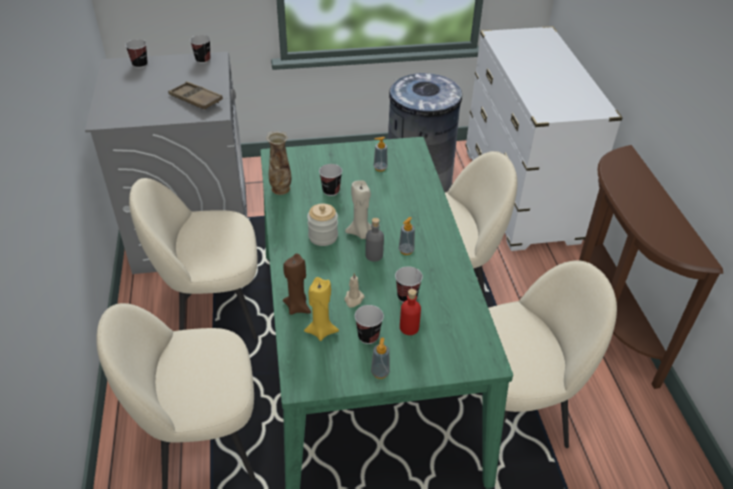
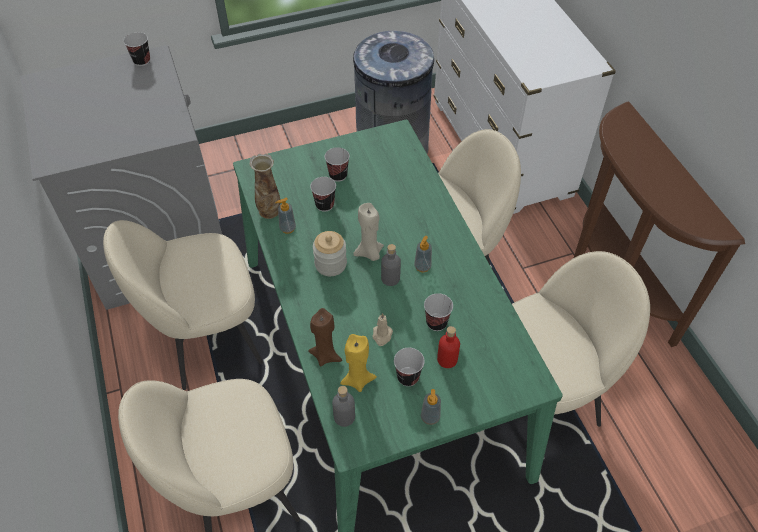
camera: 10 degrees left, 10 degrees up
cup [125,39,148,68] -> cup moved to [325,147,350,182]
brown tray [168,81,223,110] -> none
soap dispenser [374,137,388,172] -> soap dispenser moved to [275,198,296,234]
none -> grey bottle [332,386,355,427]

